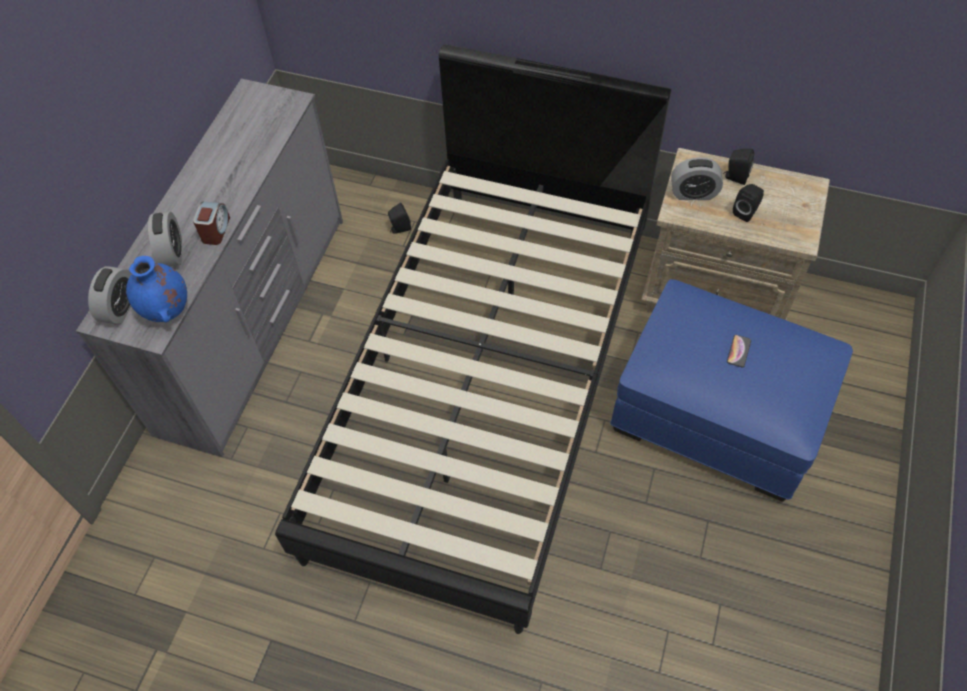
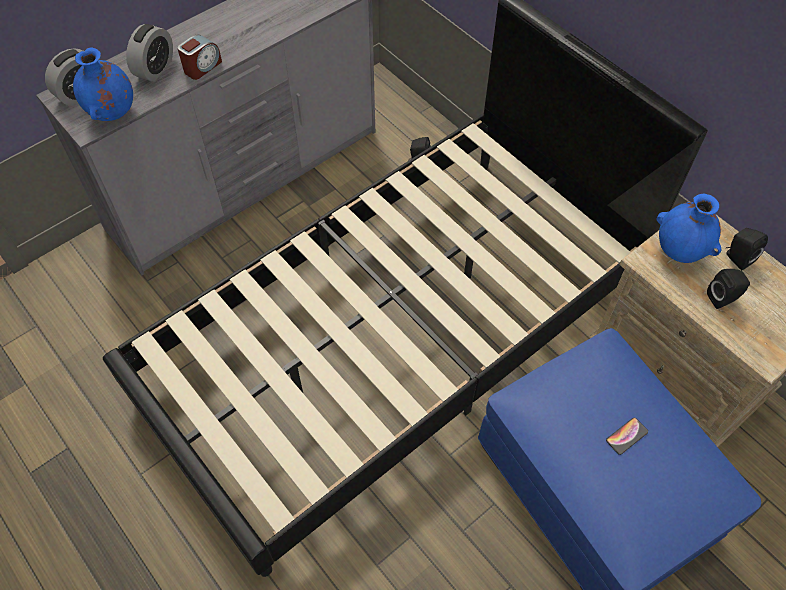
camera: 30 degrees right, 0 degrees up
alarm clock [671,157,723,200] -> blue vase [656,194,722,263]

